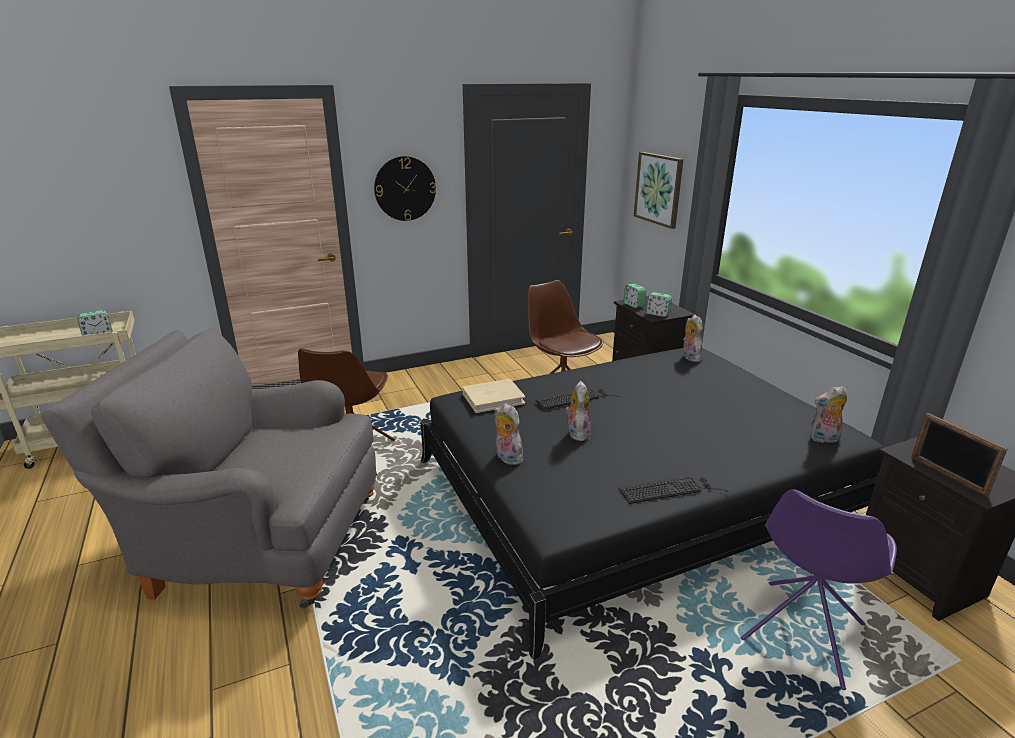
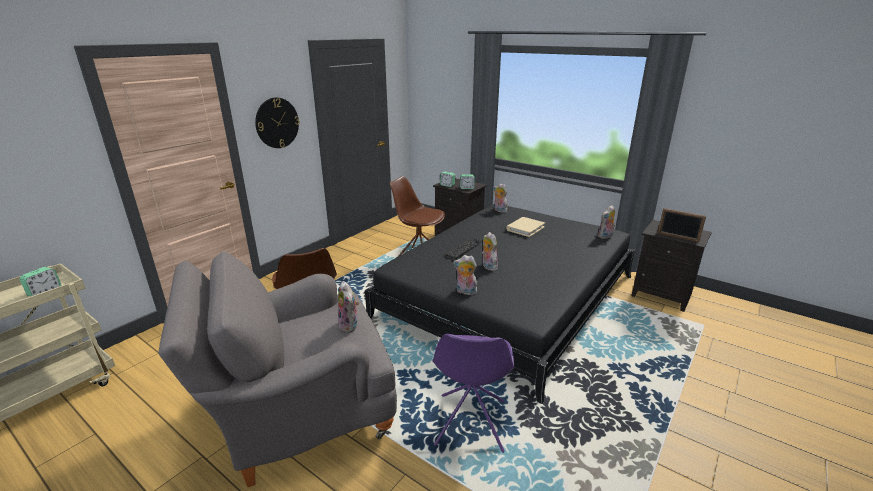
camera: 30 degrees left, 0 degrees up
beige book [462,379,525,413] -> beige book moved to [506,217,545,237]
keyboard [619,476,728,504] -> none
picture [634,152,683,229] -> none
purple chair [740,489,897,690] -> purple chair moved to [432,334,514,453]
none -> plush toy [338,281,359,333]

